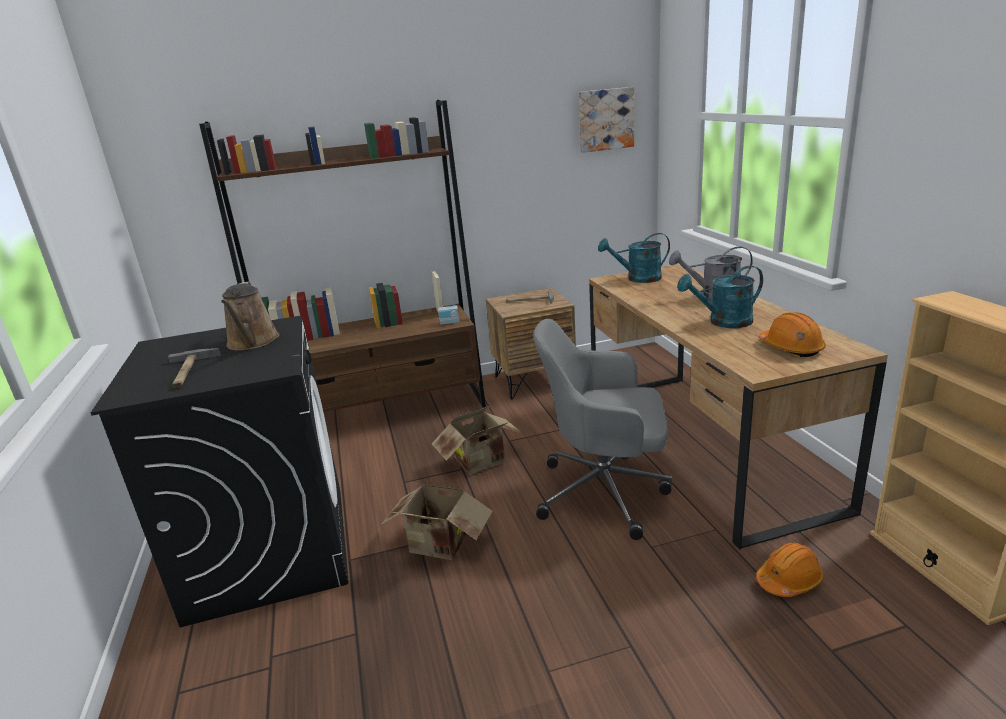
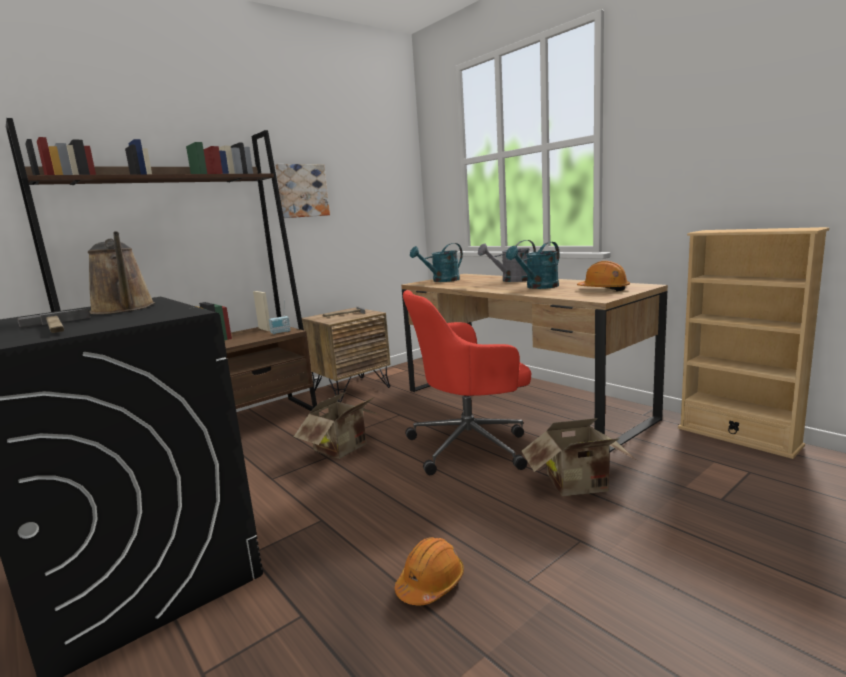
camera: 25 degrees left, 10 degrees down
cardboard box [382,483,493,560] -> cardboard box moved to [522,418,636,496]
grey office chair [533,318,672,540] -> red office chair [403,290,531,475]
picture [579,87,634,153] -> picture moved to [275,164,330,218]
orange hard hat [756,542,824,597] -> orange hard hat moved to [395,537,464,606]

